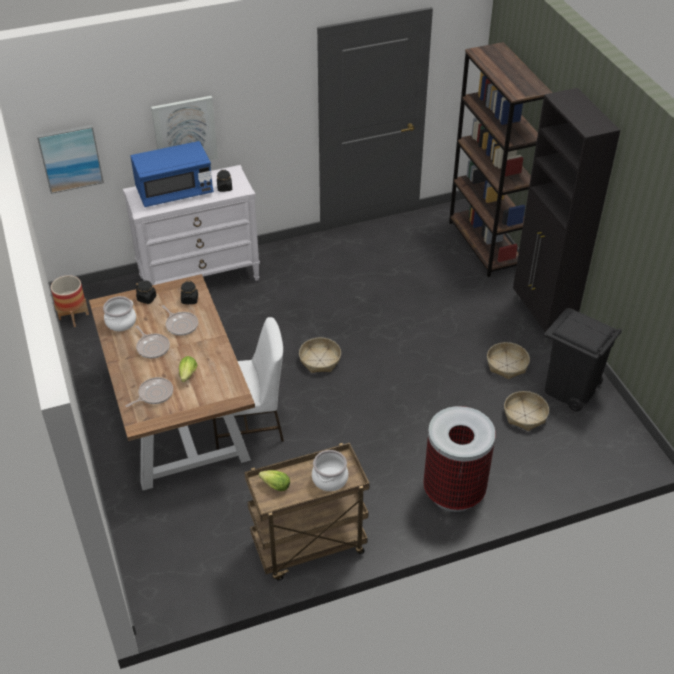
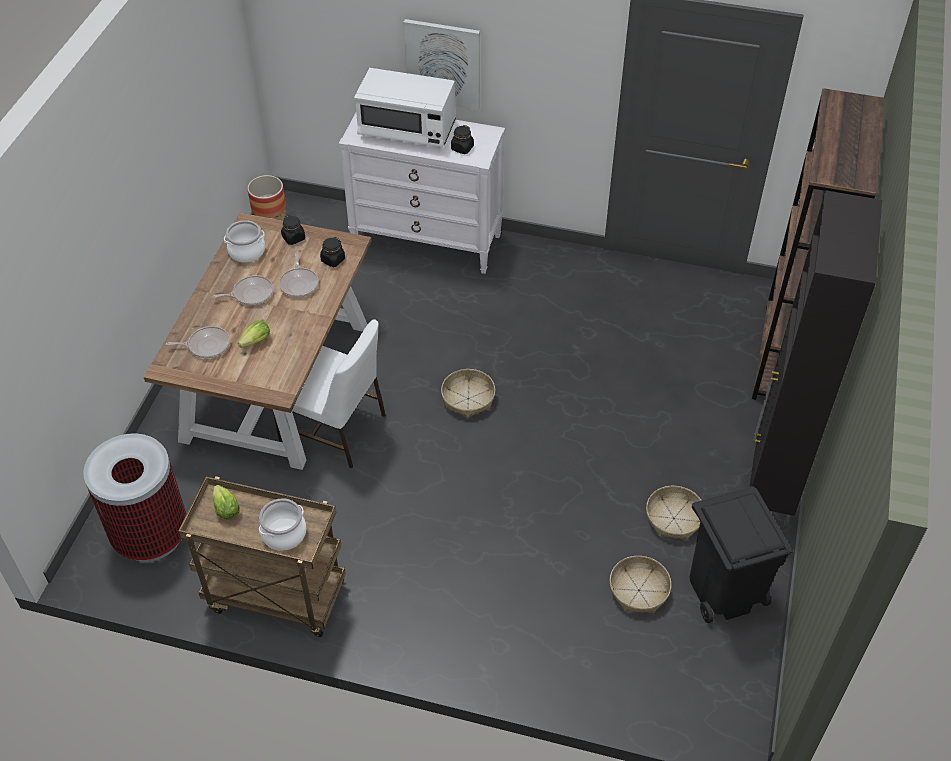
camera: 35 degrees right, 5 degrees up
picture [37,125,104,194] -> none
blue microwave [131,141,214,207] -> white microwave [354,68,456,148]
frying pan [136,325,170,358] -> frying pan turned 105 degrees counterclockwise [213,275,274,305]
trash can [423,406,496,512] -> trash can moved to [83,433,187,562]

